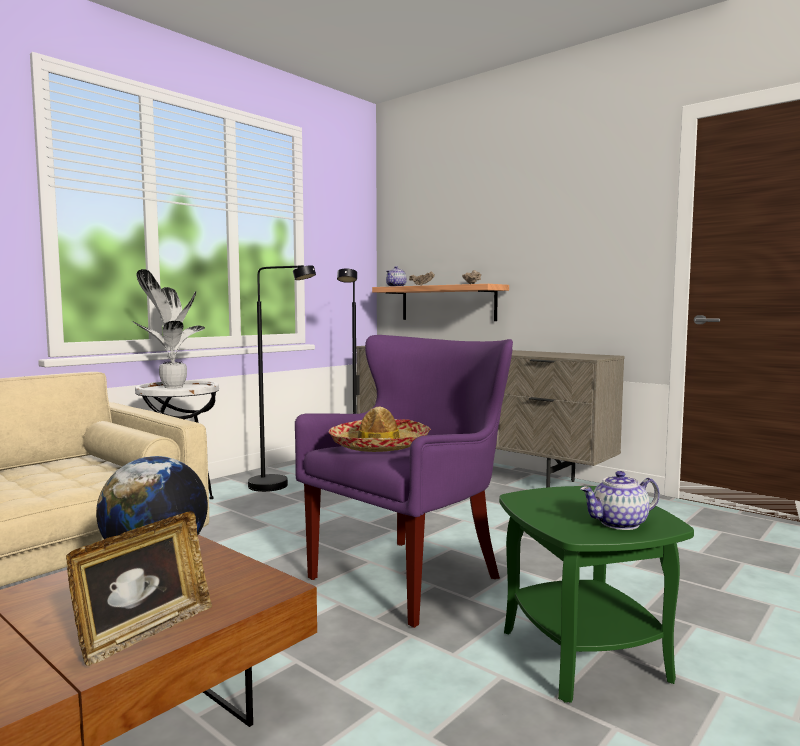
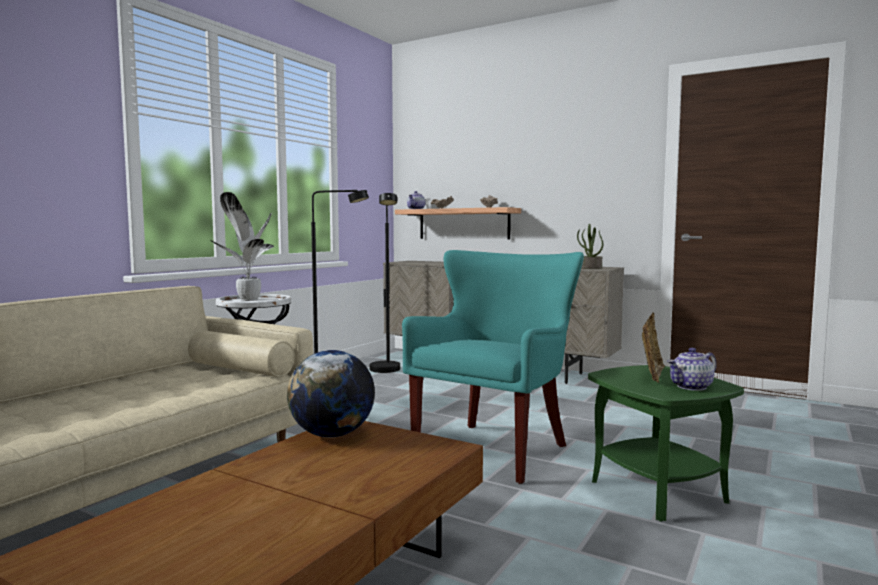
camera: 10 degrees left, 0 degrees up
picture frame [66,511,212,666] -> picture frame moved to [642,312,665,383]
purple armchair [295,335,513,628] -> turquoise armchair [402,250,584,484]
hat [329,407,431,452] -> none
none -> potted plant [577,224,603,269]

